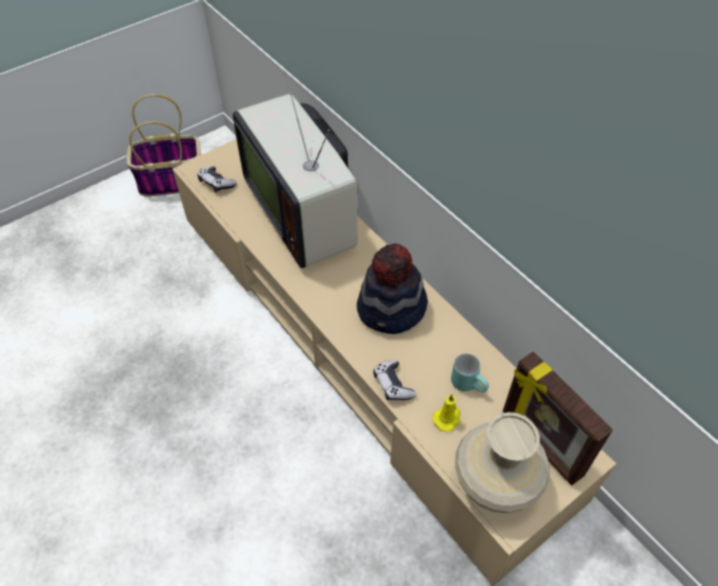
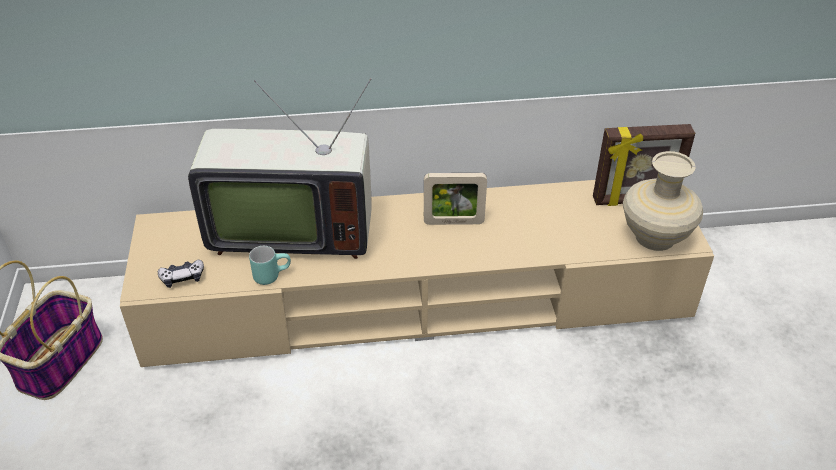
camera: 60 degrees left, 10 degrees down
hat [357,243,428,334] -> picture frame [424,173,487,225]
game controller [373,360,416,400] -> none
yellow candle [433,394,461,432] -> none
turquoise mug [451,353,489,392] -> turquoise mug moved to [249,246,291,285]

